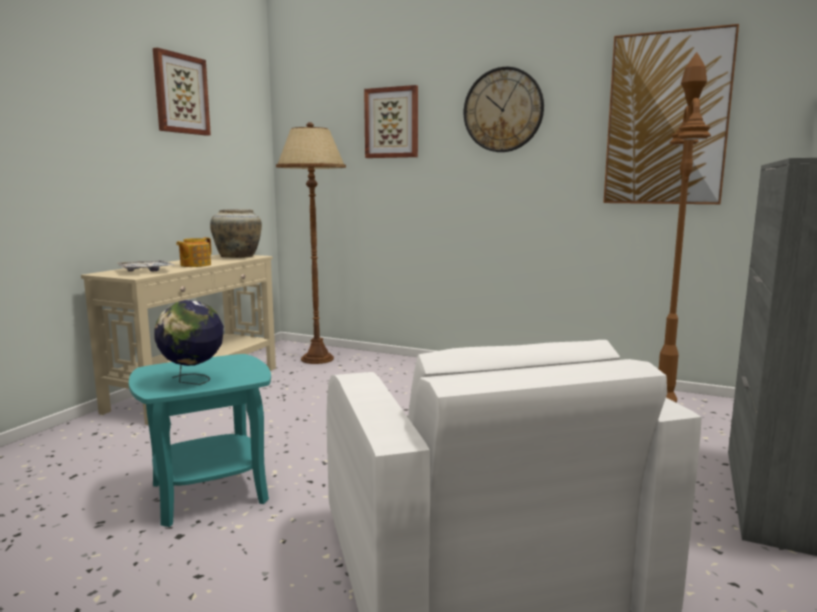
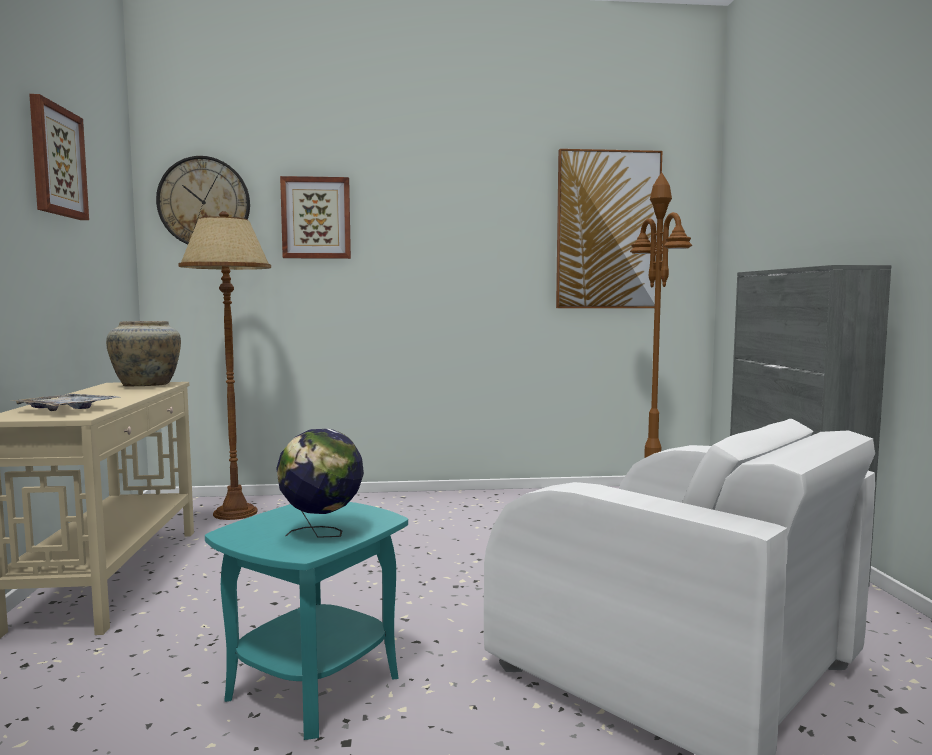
camera: 30 degrees left, 5 degrees down
teapot [176,237,212,267] -> none
wall clock [464,67,544,152] -> wall clock moved to [156,156,250,244]

